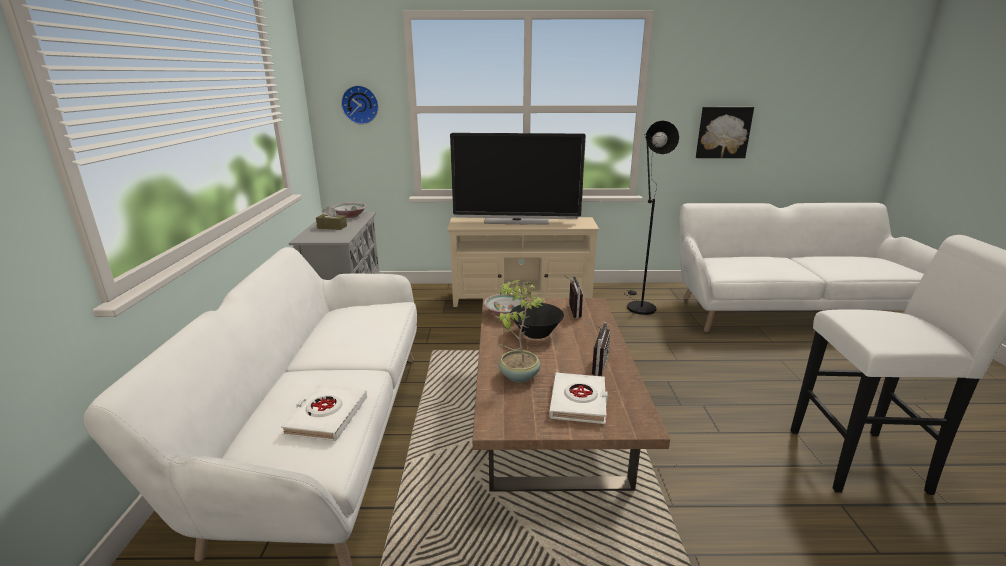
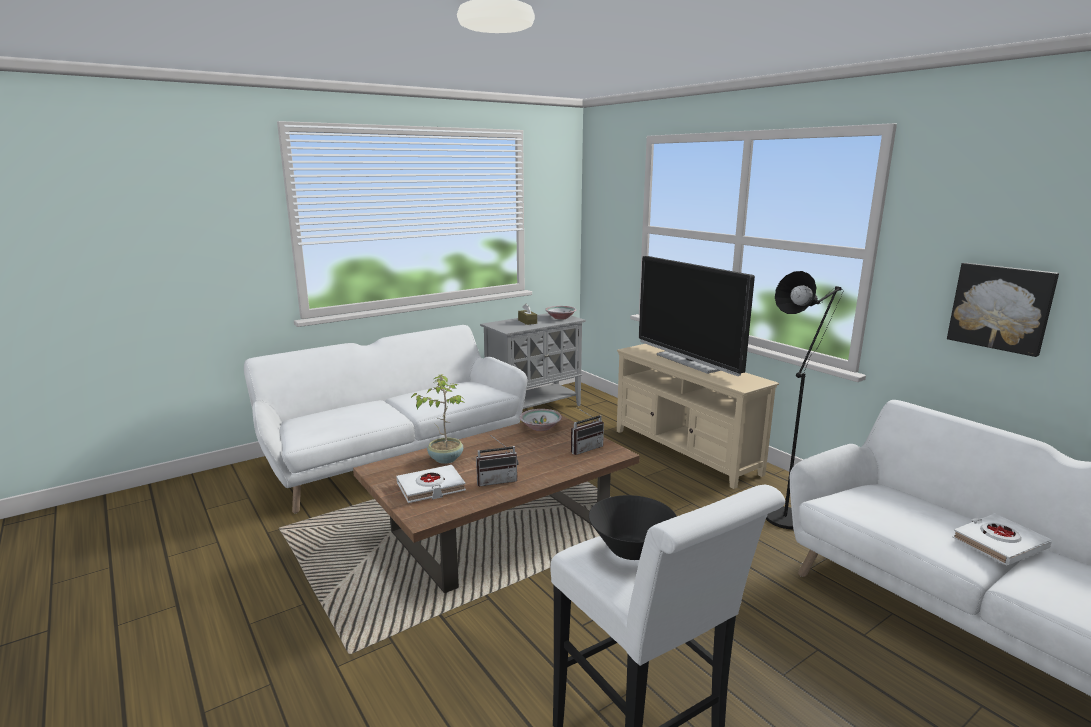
camera: 55 degrees right, 5 degrees down
white book [281,384,367,441] -> white book moved to [952,513,1052,566]
wall clock [341,85,379,125] -> none
black bowl [510,303,564,339] -> black bowl moved to [589,495,677,560]

